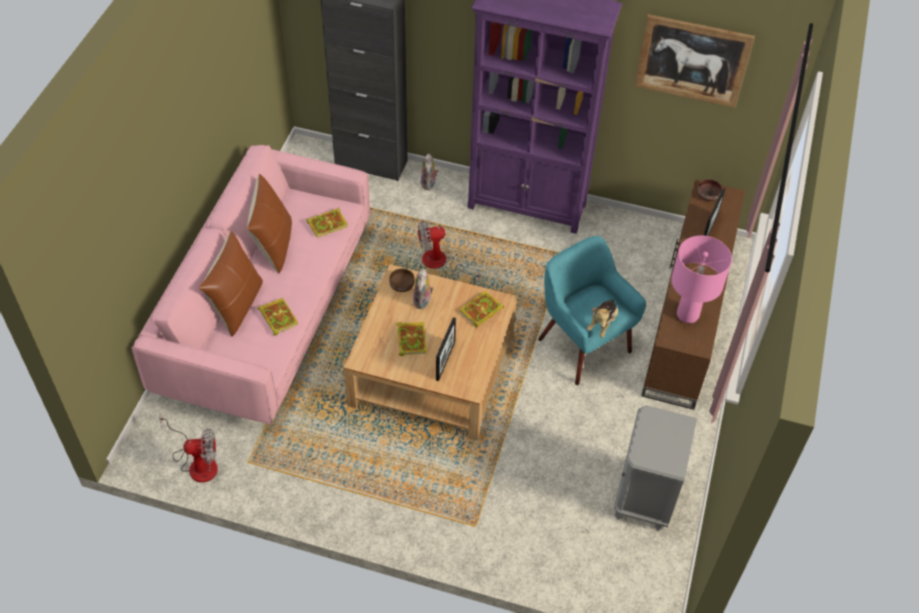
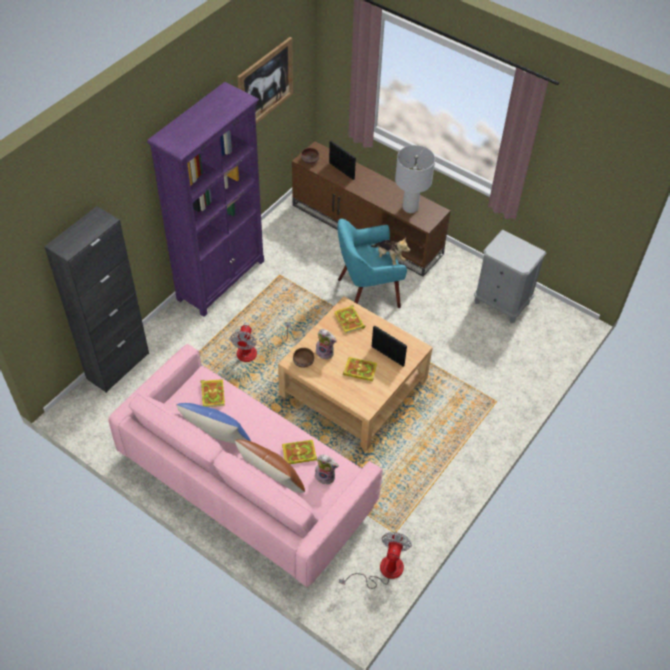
camera: 70 degrees left, 0 degrees up
brown pillow [247,174,292,273] -> blue pillow [176,403,251,444]
plush toy [421,153,438,190] -> plush toy moved to [315,454,339,485]
pink table lamp [671,235,732,324] -> grey table lamp [395,145,435,213]

